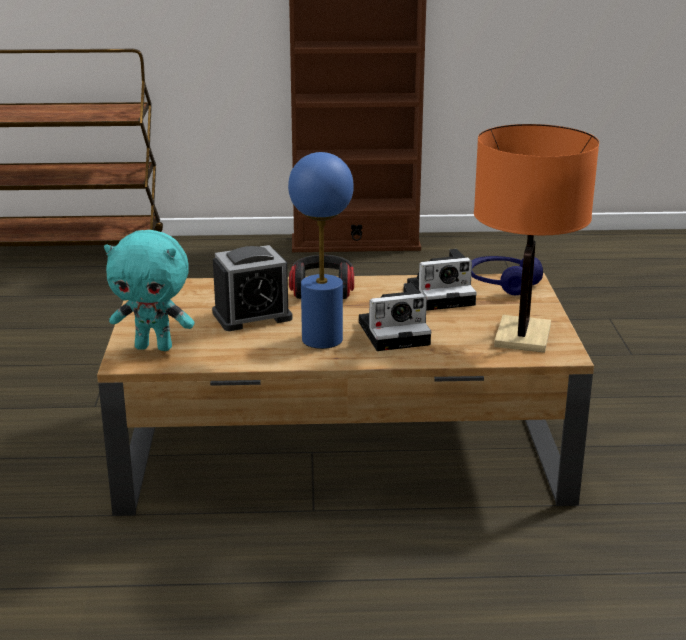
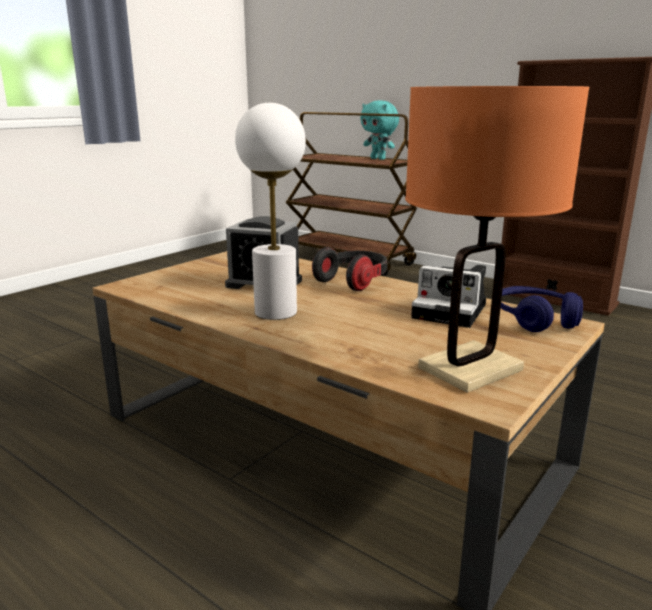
camera: 40 degrees right, 5 degrees down
turquoise plush toy [104,230,195,351] -> turquoise plush toy moved to [360,100,399,160]
blue table lamp [288,152,354,349] -> white table lamp [235,103,306,320]
camera [359,283,431,351] -> none

